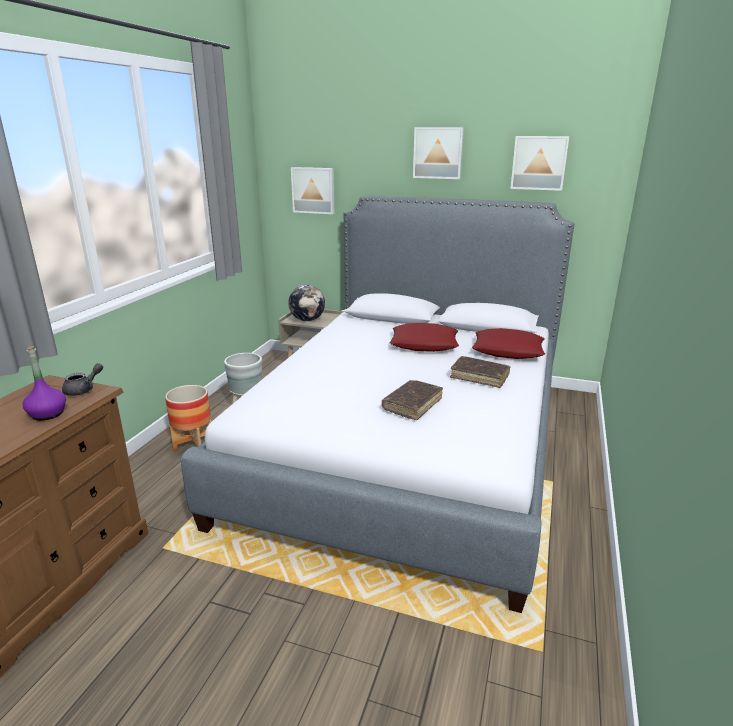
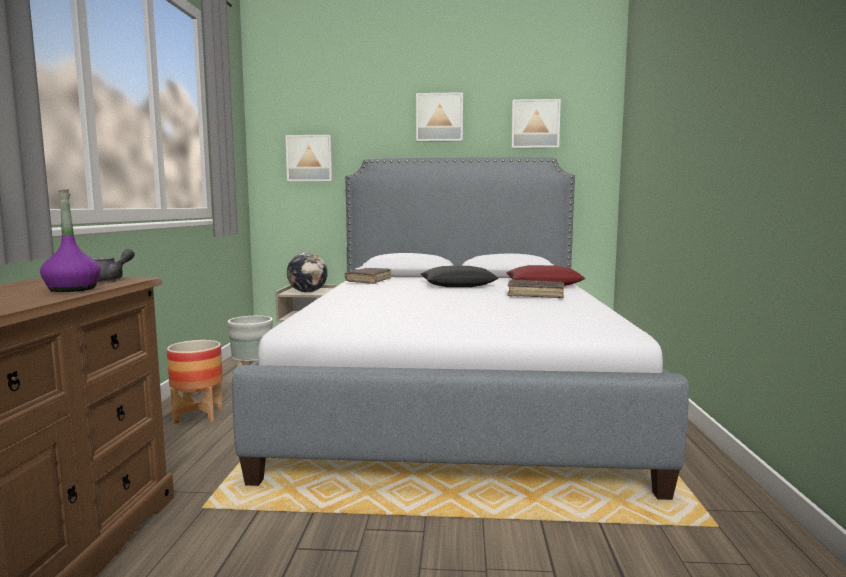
camera: 15 degrees left, 15 degrees down
brown book [382,380,443,420] -> brown book moved to [345,268,391,284]
red pillow [390,323,459,352] -> black pillow [421,266,499,287]

